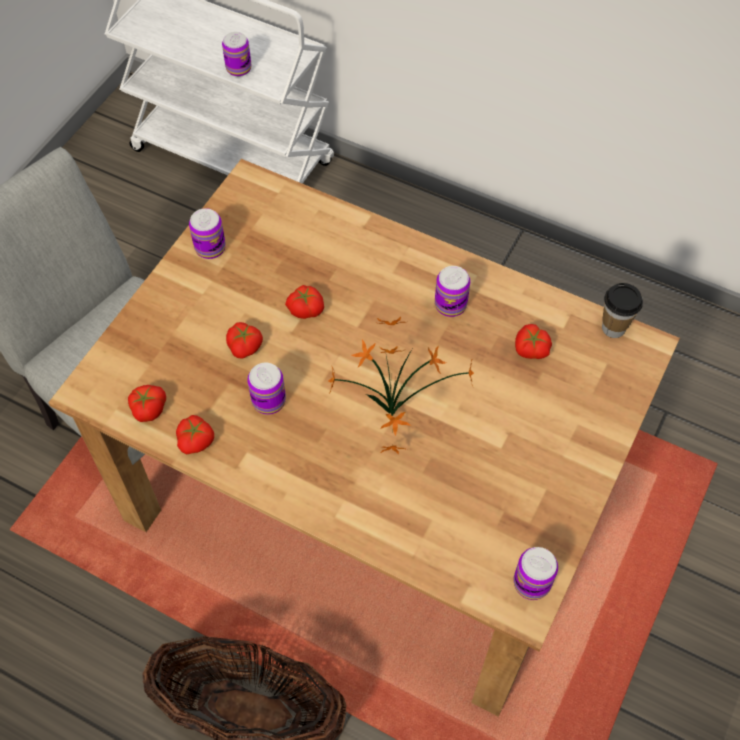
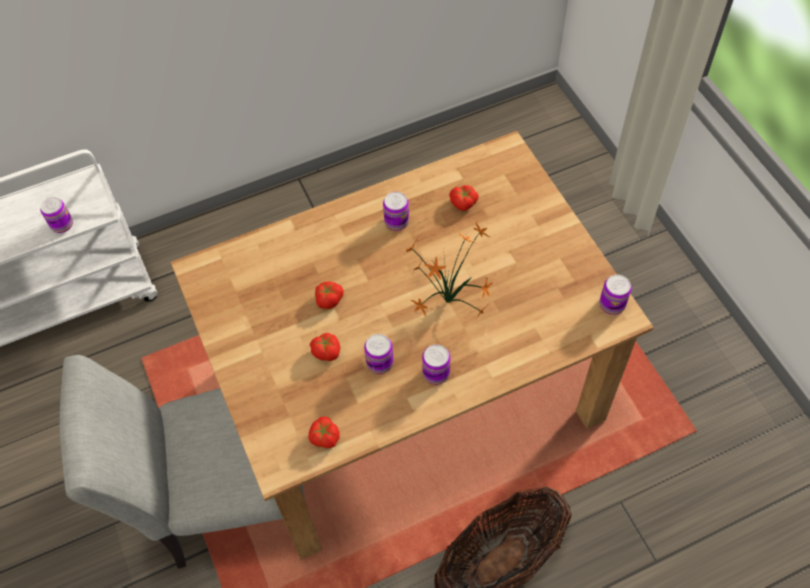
camera: 50 degrees left, 0 degrees up
tomato [176,415,214,454] -> none
can [189,208,226,259] -> can moved to [422,344,451,385]
cup [602,283,643,338] -> none

